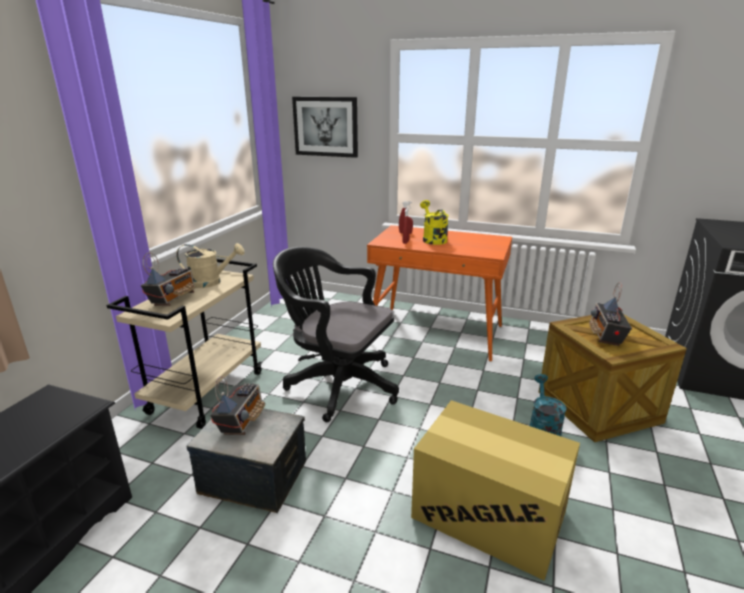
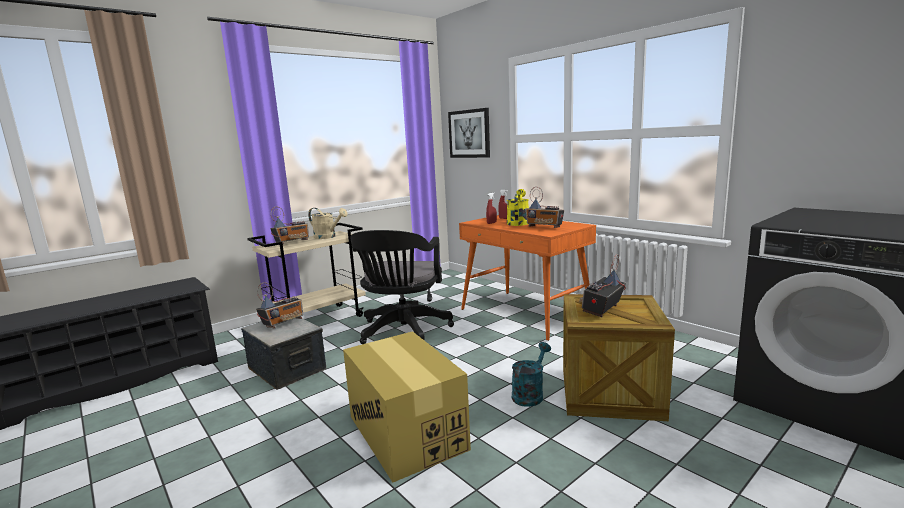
camera: 30 degrees right, 10 degrees down
black office chair [273,246,399,422] -> black office chair turned 135 degrees counterclockwise [350,230,454,344]
none -> radio [525,187,564,228]

